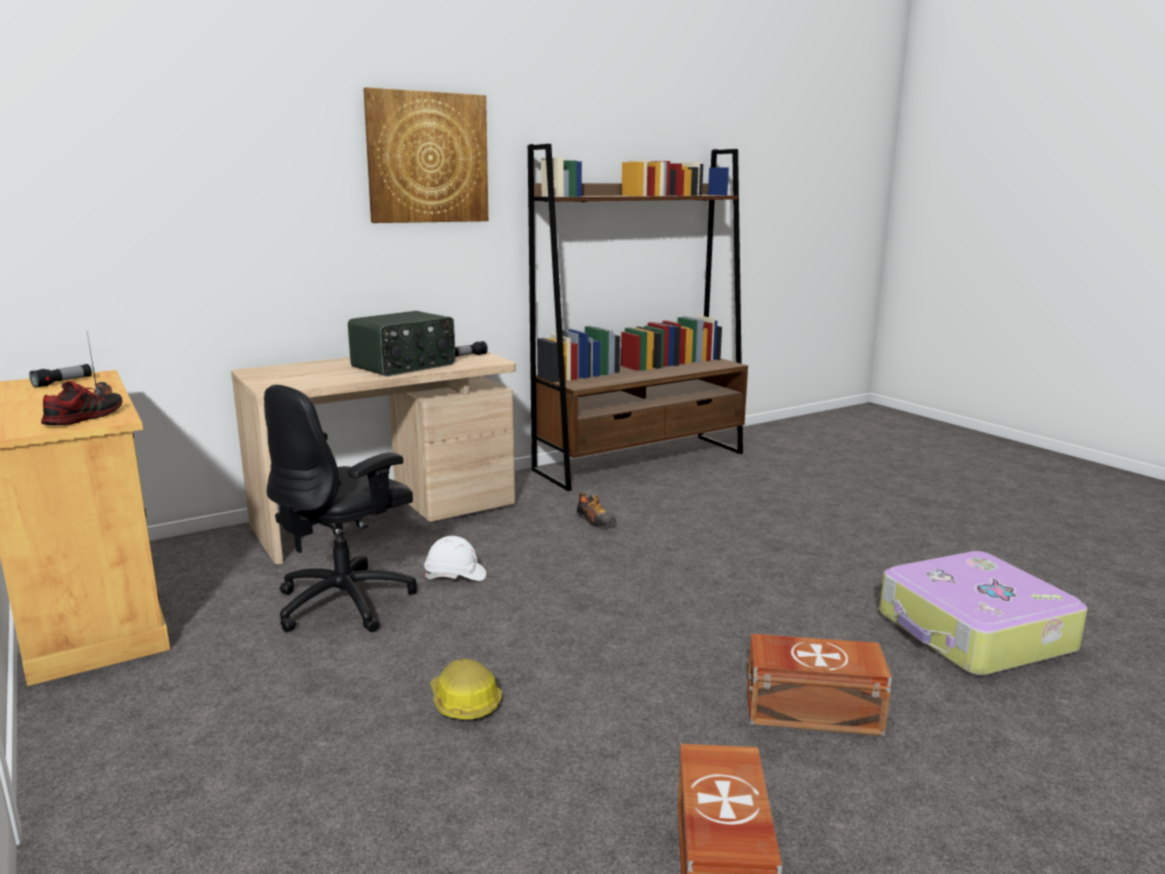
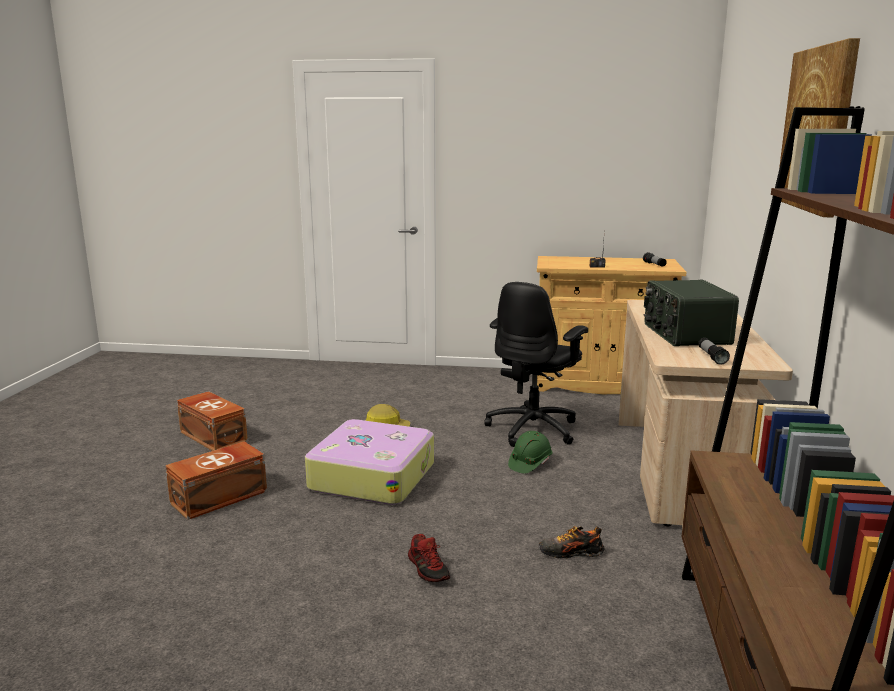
camera: 130 degrees right, 0 degrees up
shoe [41,381,122,425] -> shoe moved to [408,534,450,582]
black office chair [264,385,417,632] -> black office chair turned 135 degrees counterclockwise [484,282,588,447]
white hard hat [424,536,486,581] -> green hard hat [508,431,553,474]
suitcase [879,551,1088,676] -> suitcase moved to [305,419,434,505]

